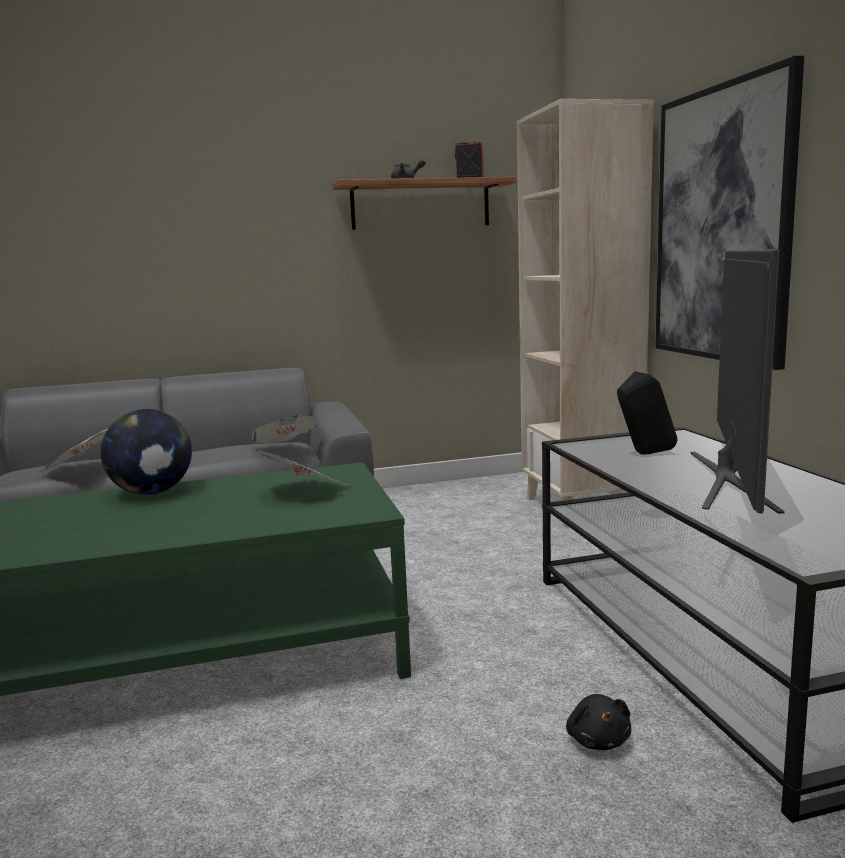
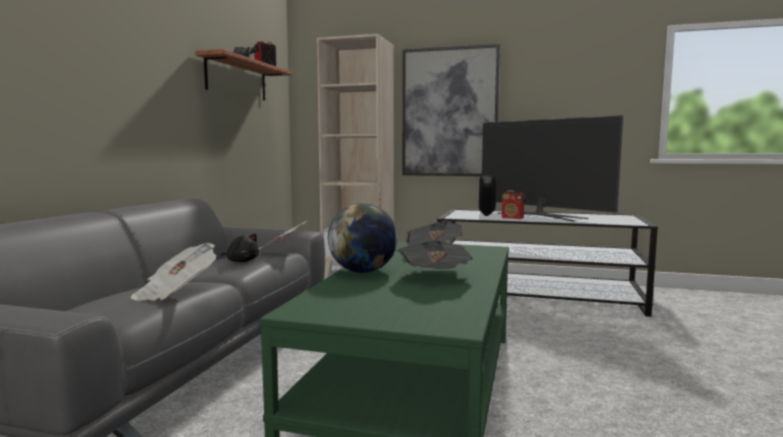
camera: 60 degrees left, 5 degrees down
black plush toy [566,694,631,750] -> black plush toy moved to [220,233,259,262]
none -> newspaper [397,241,473,269]
none -> radio [502,190,525,219]

